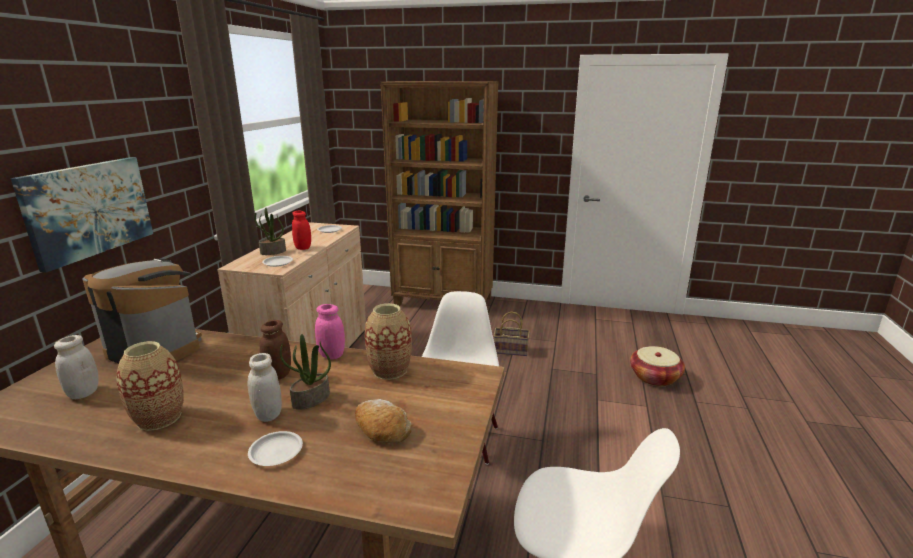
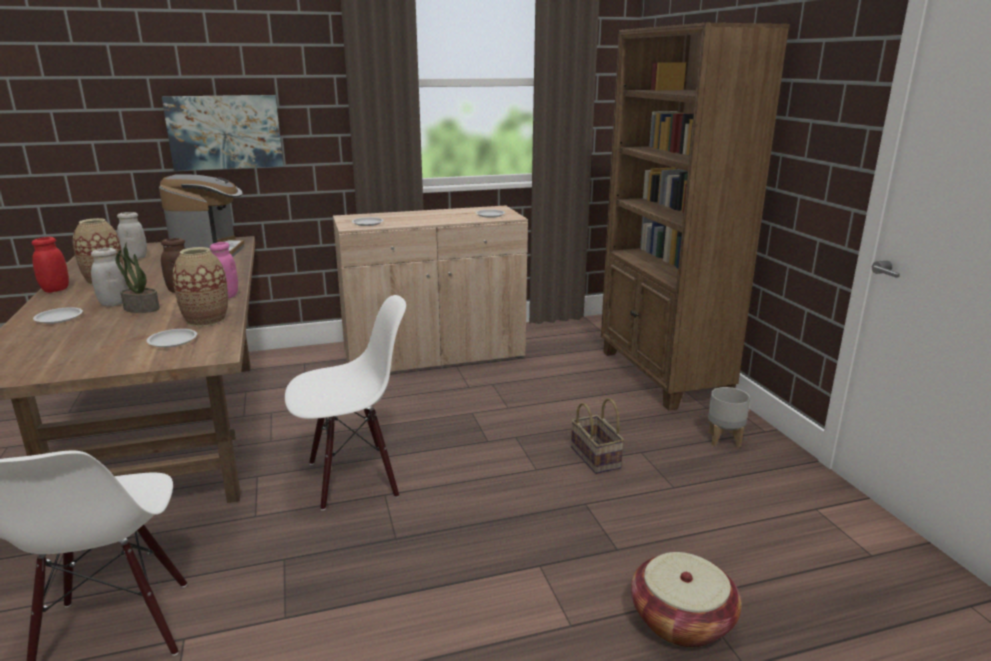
camera: 60 degrees right, 0 degrees up
potted plant [254,208,286,255] -> none
red jar [292,211,311,250] -> red jar moved to [31,237,69,293]
bread [355,399,412,443] -> none
none -> white plate [146,329,197,348]
none -> grey planter [708,387,750,448]

